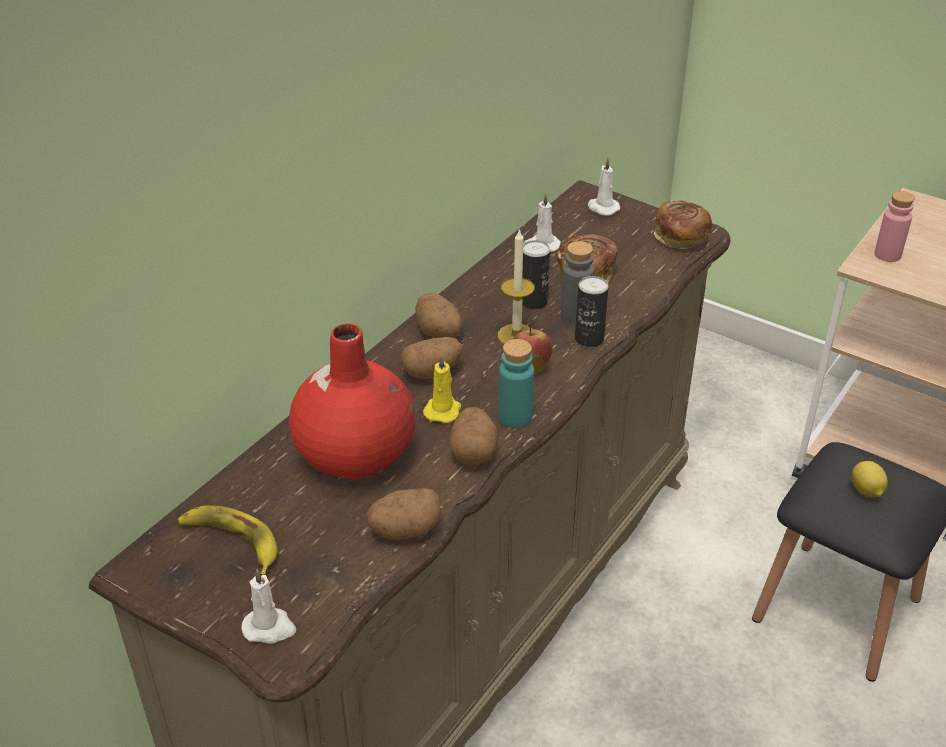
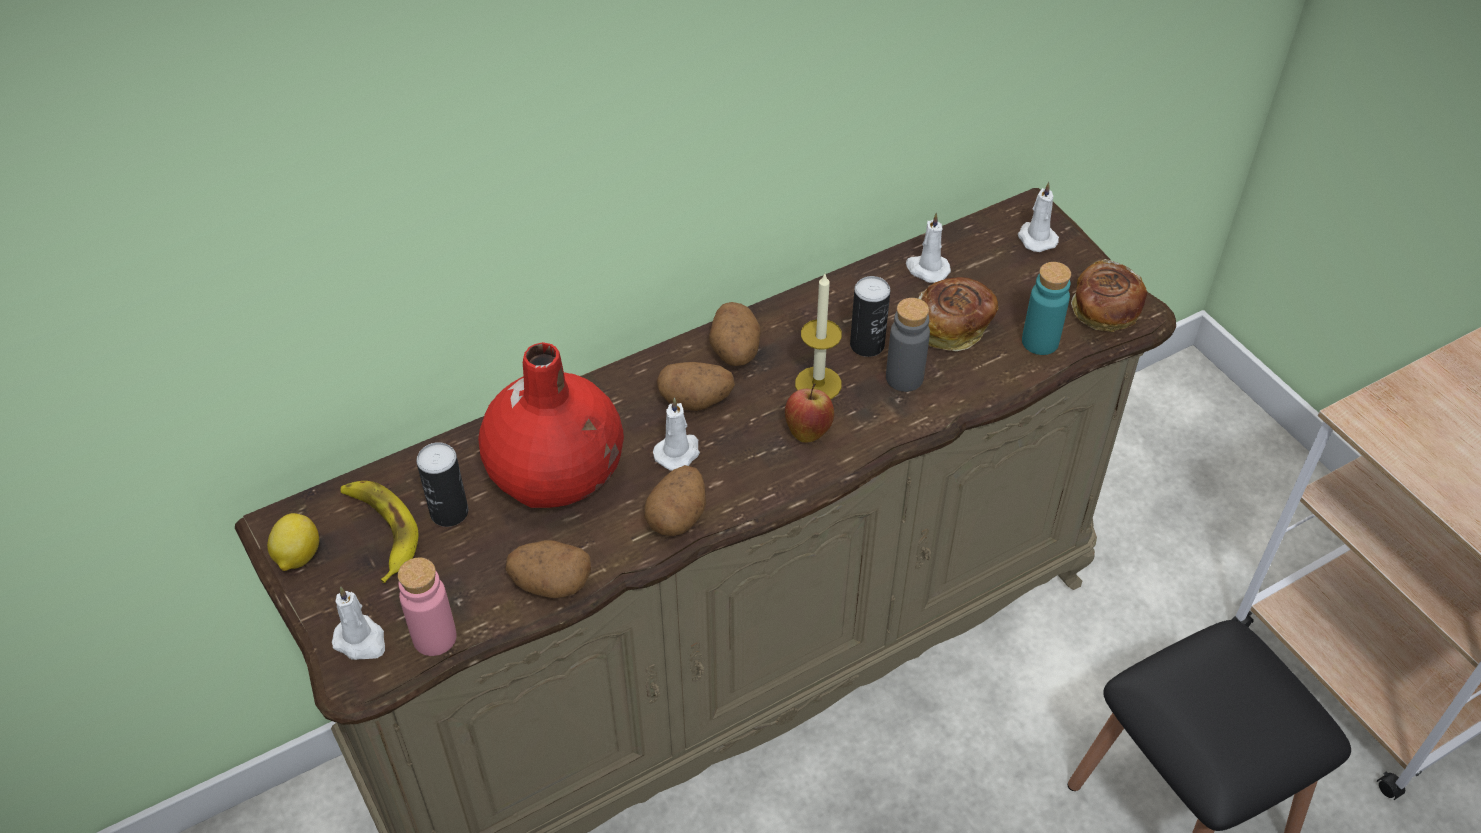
camera: 25 degrees right, 10 degrees up
yellow candle [423,354,461,423] -> white candle [653,397,700,471]
turquoise bottle [498,339,534,428] -> turquoise bottle moved to [1022,262,1071,355]
can [575,276,609,347] -> can moved to [416,442,468,527]
lemon [852,461,888,498] -> lemon moved to [267,513,319,571]
pink bottle [874,191,915,262] -> pink bottle moved to [398,558,457,656]

